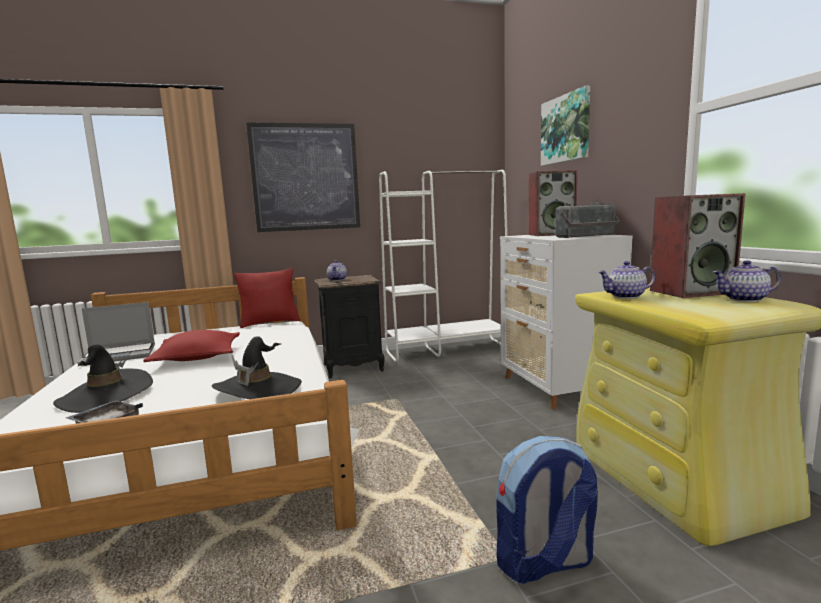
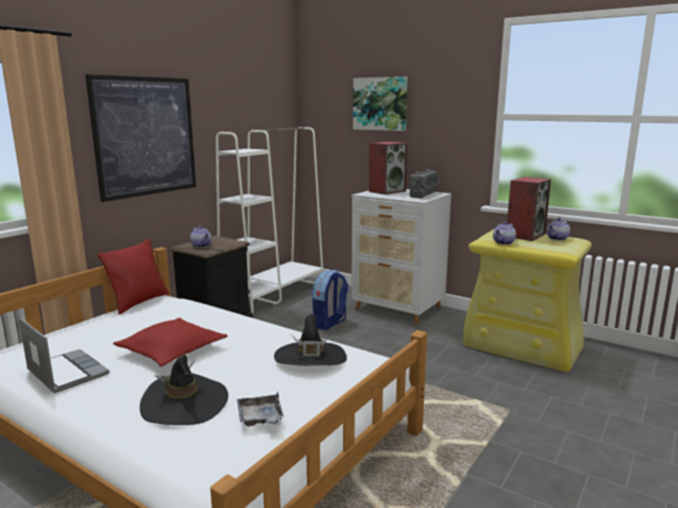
camera: 40 degrees left, 5 degrees up
laptop [77,302,155,366] -> laptop turned 75 degrees counterclockwise [19,318,109,393]
backpack [496,436,598,584] -> backpack moved to [311,270,349,330]

